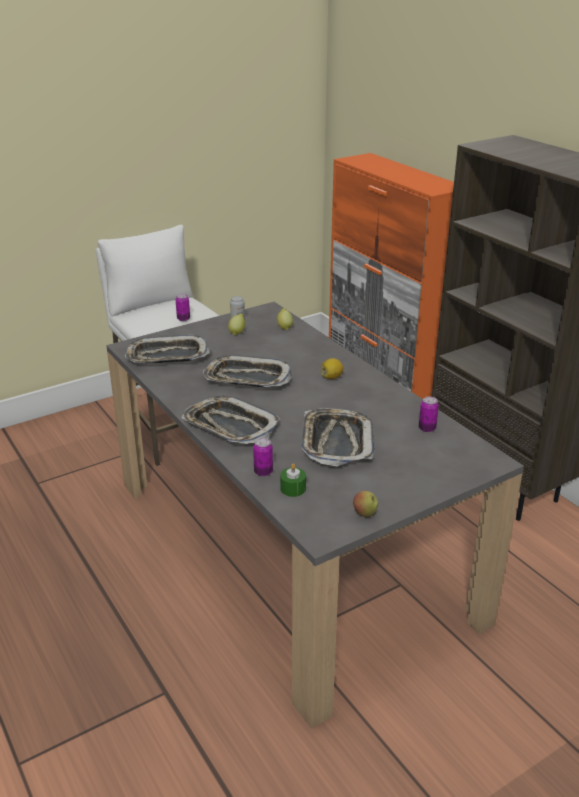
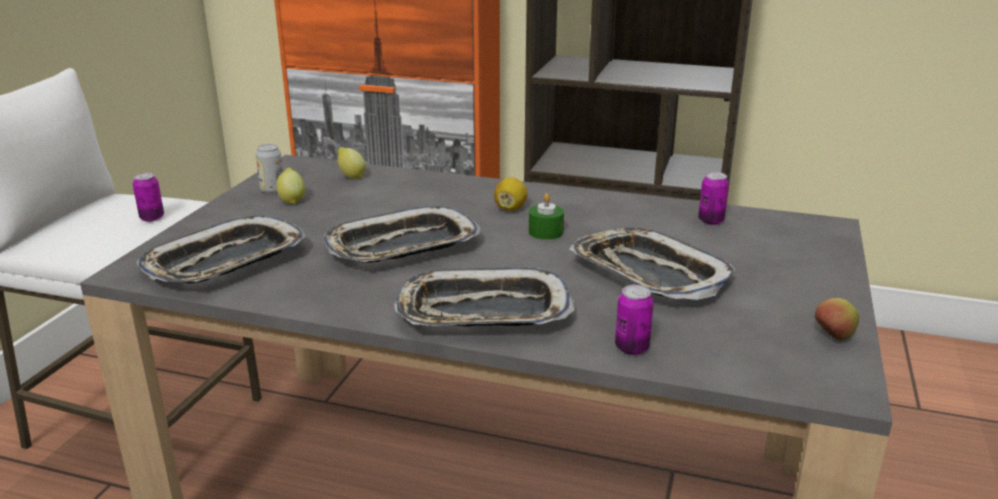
camera: 40 degrees left, 5 degrees down
green candle [280,463,306,497] -> green candle moved to [529,193,564,240]

